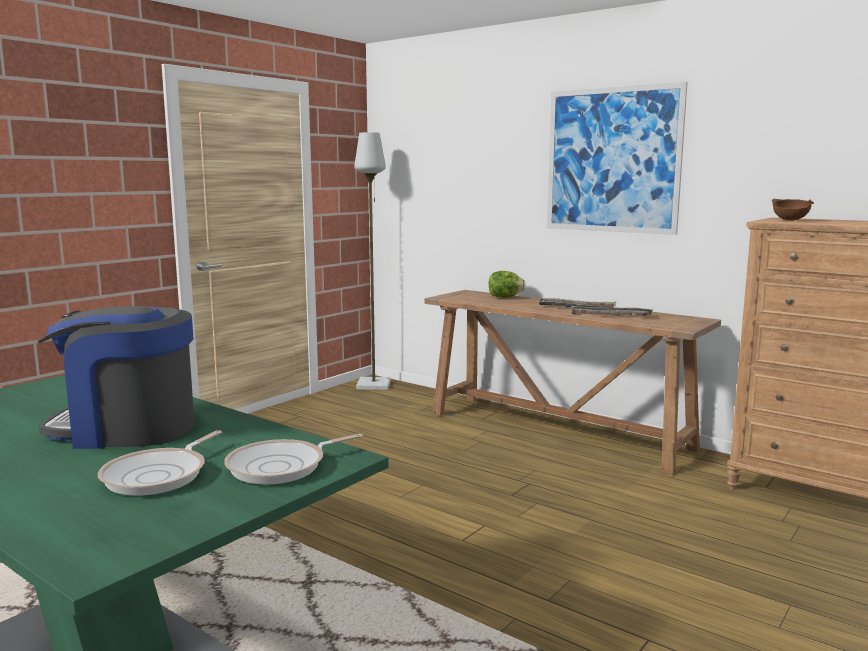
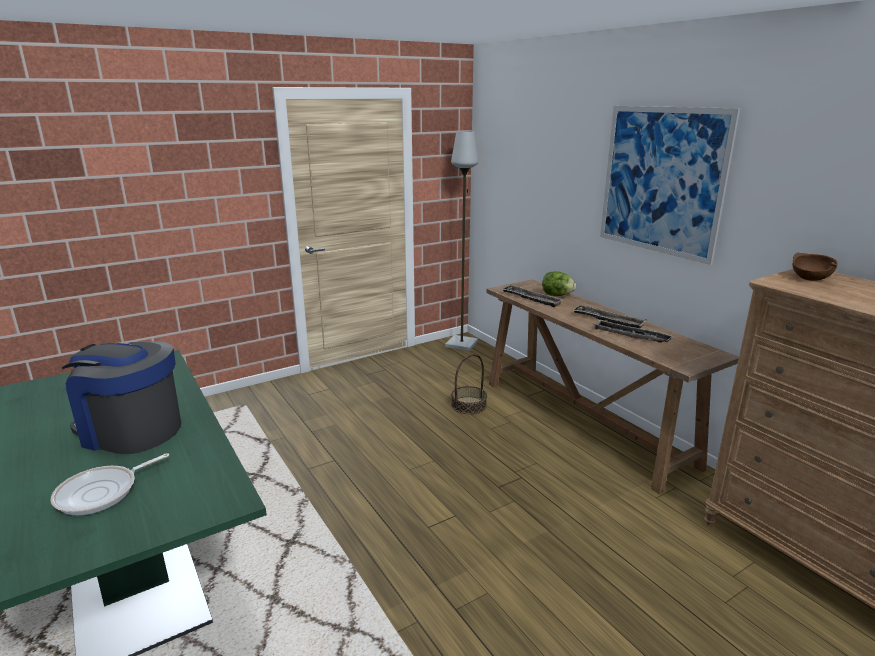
camera: 20 degrees right, 10 degrees up
frying pan [224,434,363,484] -> none
none -> basket [451,354,487,414]
none -> tray [503,285,563,307]

